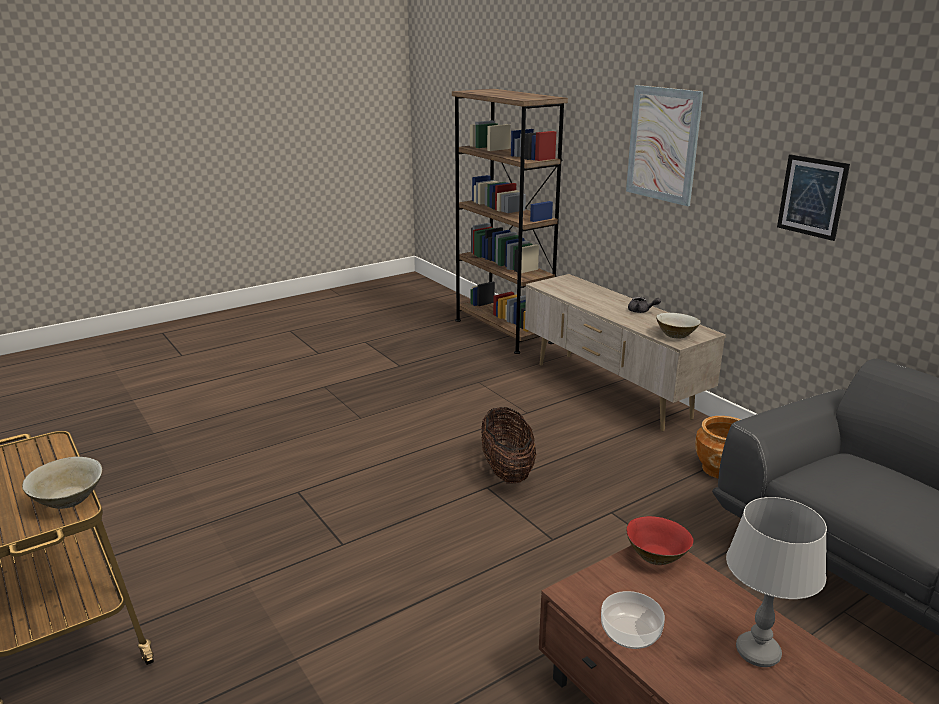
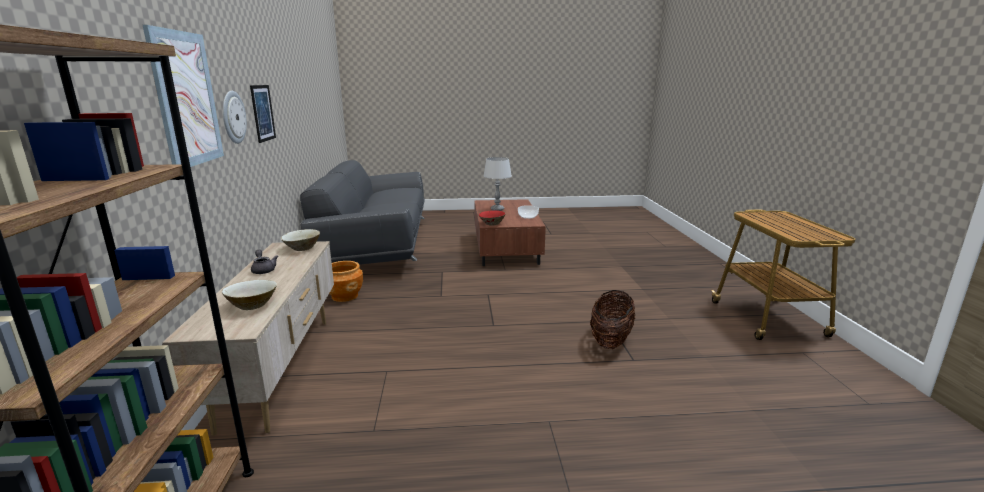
camera: 150 degrees left, 5 degrees down
beige bowl [22,456,103,509] -> beige bowl moved to [222,280,277,310]
basket [481,407,536,484] -> basket moved to [590,290,635,349]
none -> wall clock [223,91,247,144]

